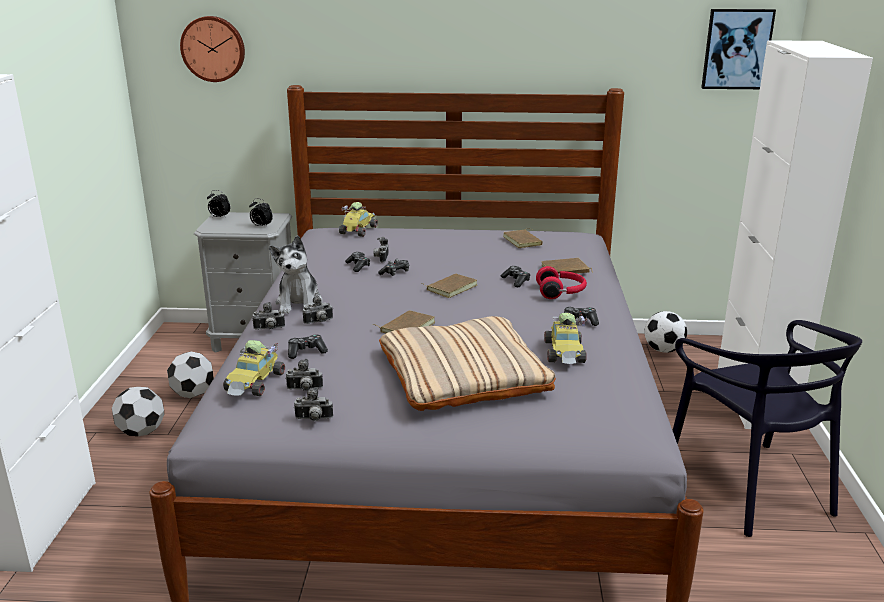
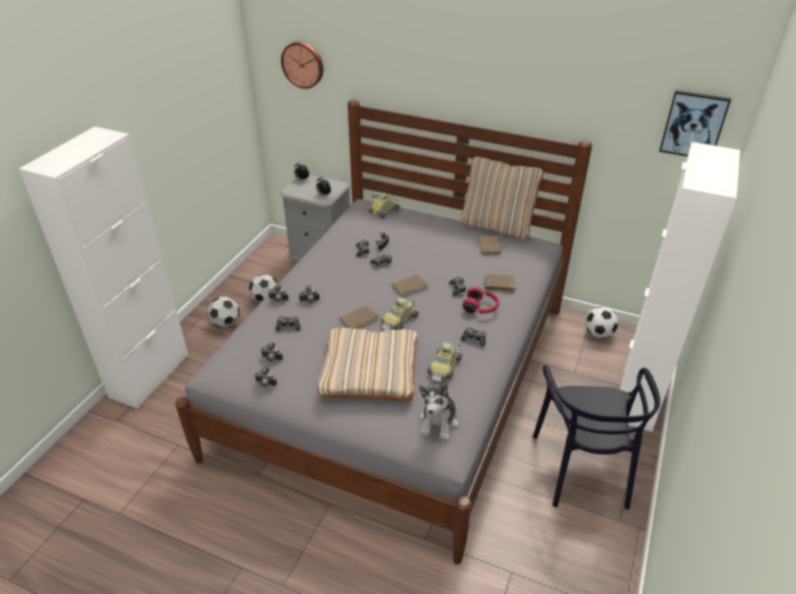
camera: 20 degrees right, 15 degrees up
toy car [223,340,285,396] -> toy car moved to [381,297,419,330]
plush toy [269,235,323,314] -> plush toy moved to [419,383,458,441]
none -> beige pillow [461,157,543,240]

